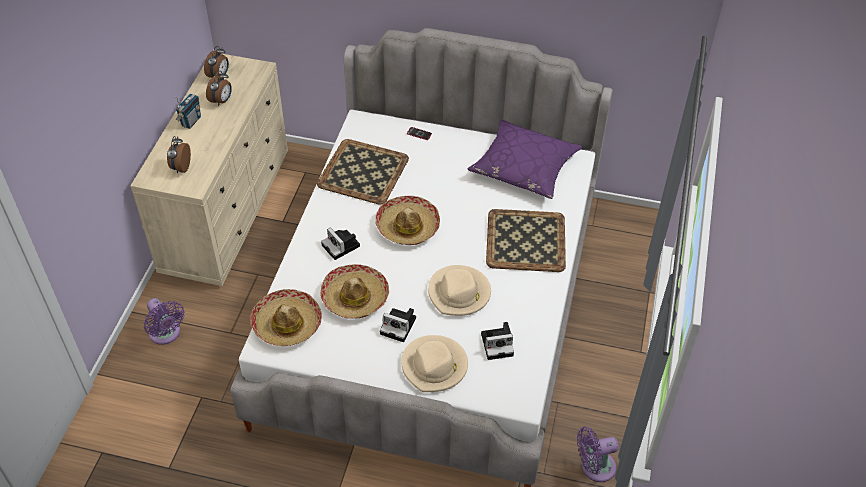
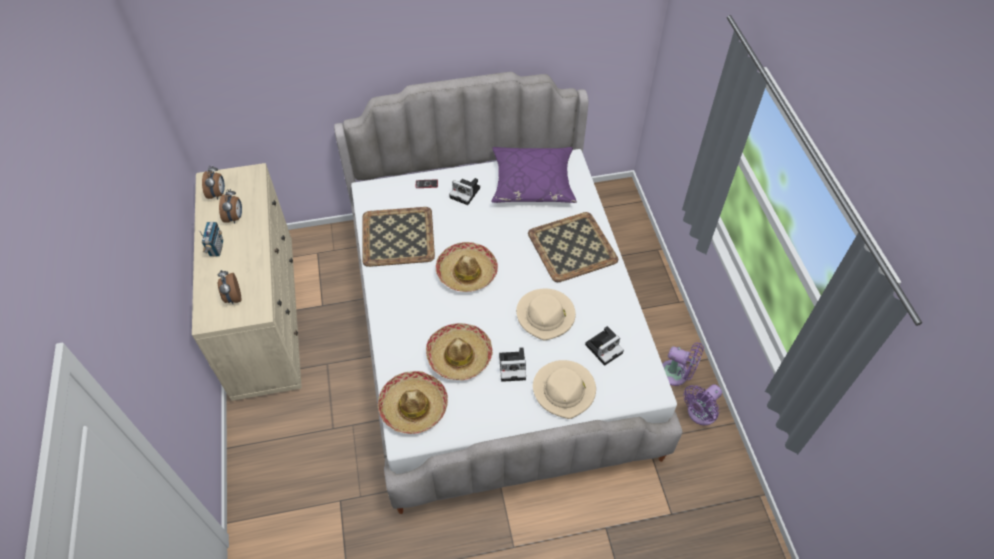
camera: 25 degrees left, 5 degrees up
purple fan [144,298,185,345] -> purple fan moved to [662,342,704,386]
camera [321,228,360,260] -> camera moved to [449,178,480,205]

